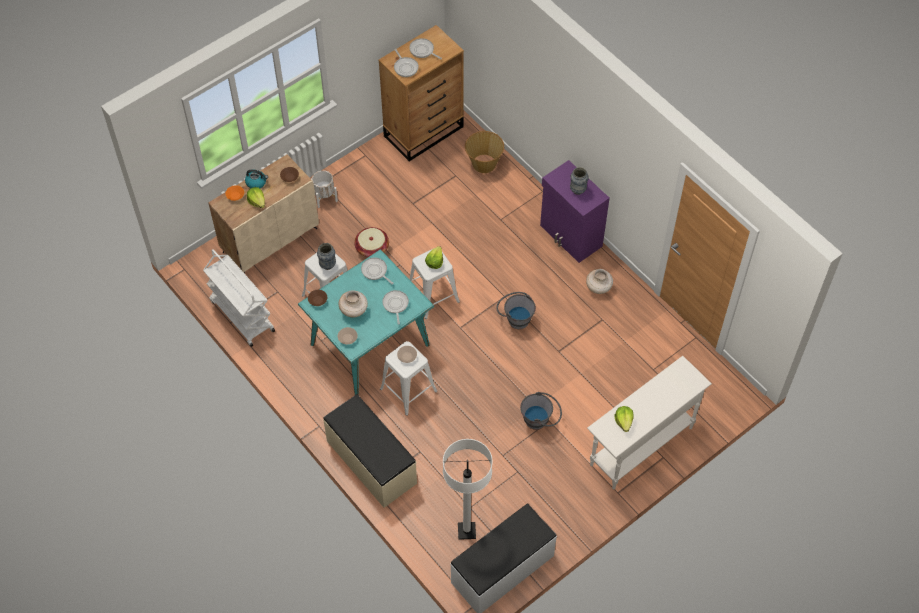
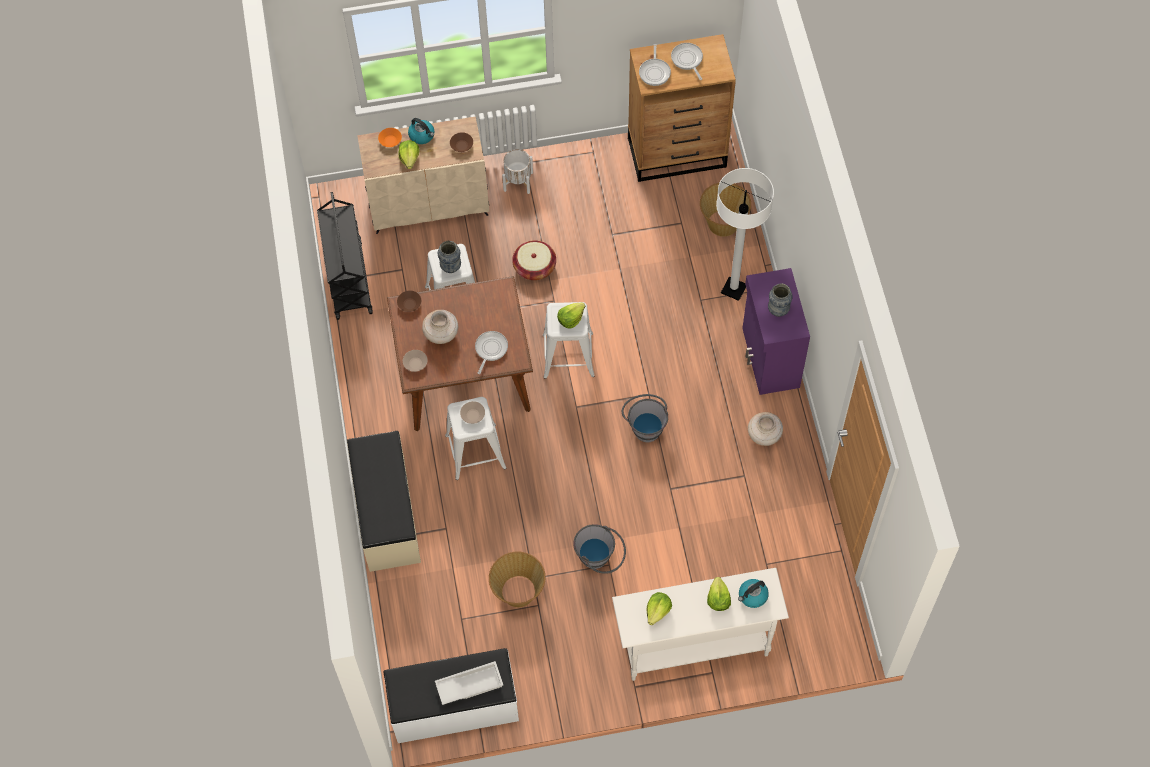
camera: 30 degrees right, 5 degrees up
white cart [203,250,275,347] -> black cart [317,192,373,320]
turquoise dining table [298,249,434,395] -> brown dining table [387,276,533,431]
frying pan [361,257,393,284] -> none
white floor lamp [443,439,493,540] -> white floor lamp moved to [716,168,774,301]
none -> white tray [435,661,503,705]
none -> basket [489,551,545,607]
none -> lettuce [707,577,731,611]
none -> kettle [738,579,769,608]

